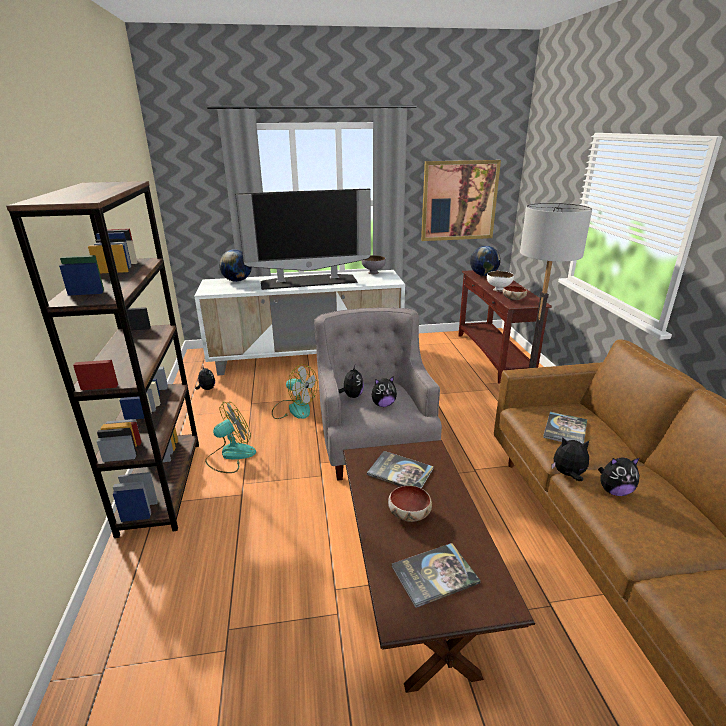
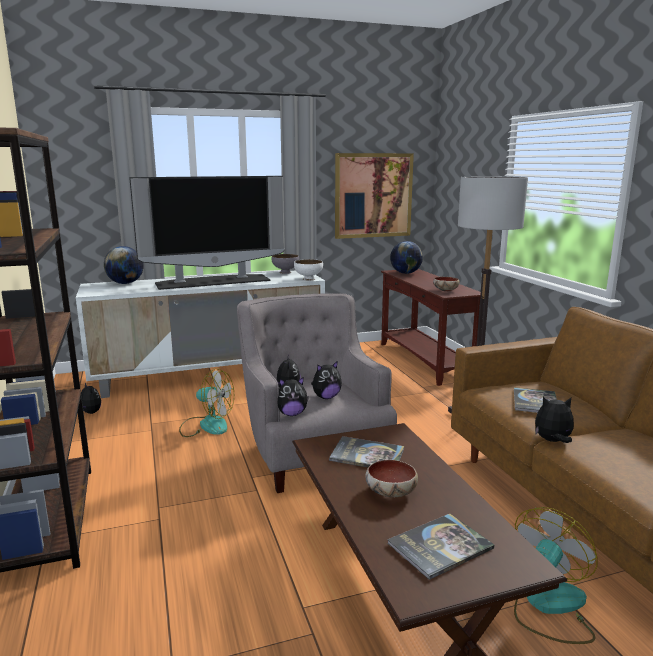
camera: 10 degrees left, 10 degrees down
fan [205,402,256,473] -> fan moved to [514,507,598,644]
white bowl [487,271,514,292] -> white bowl moved to [294,259,323,281]
plush toy [598,458,639,496] -> plush toy moved to [277,378,309,416]

